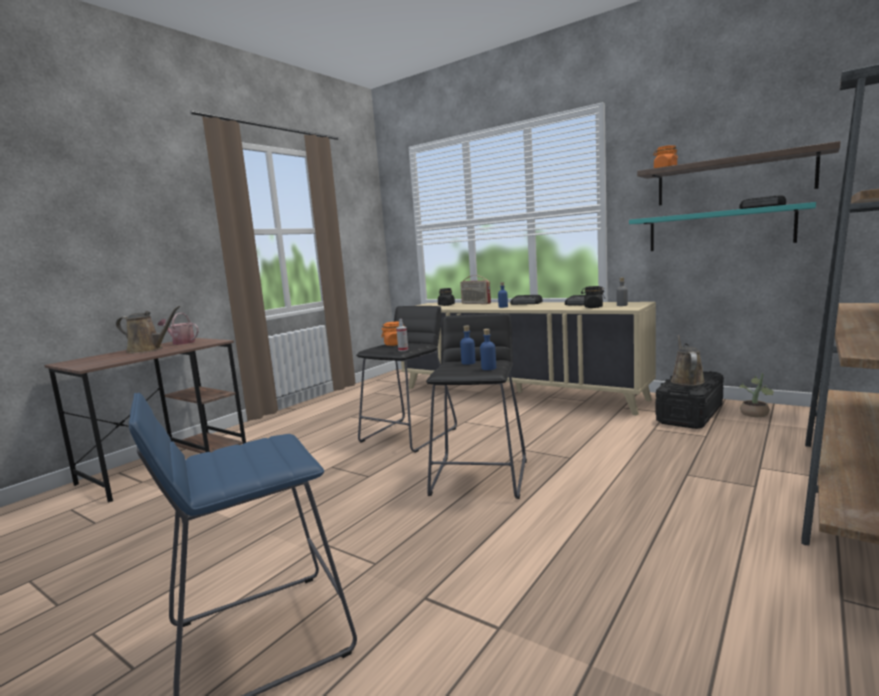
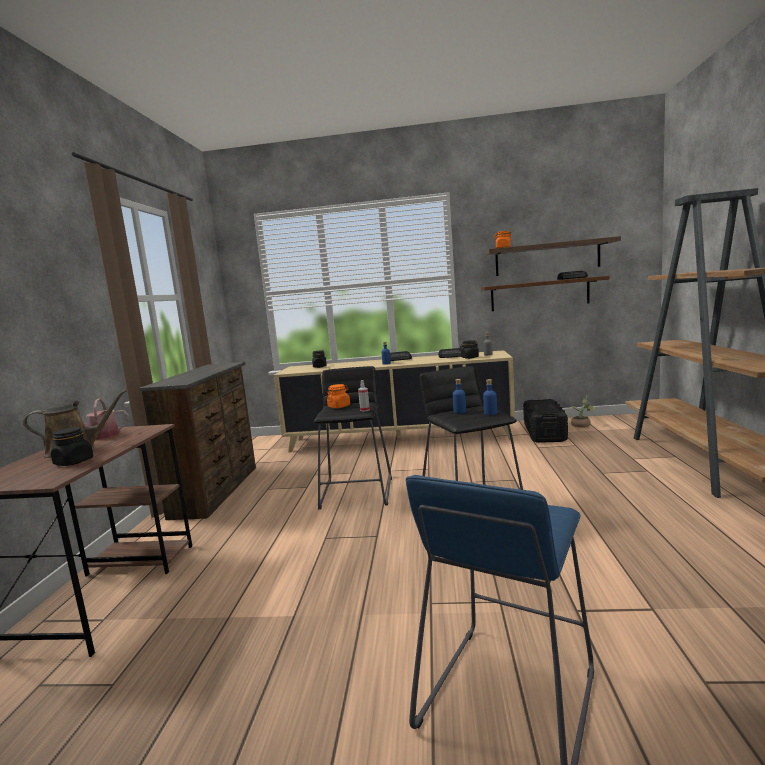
camera: 30 degrees left, 0 degrees up
radio [460,275,491,304] -> none
turquoise shelf [629,202,816,251] -> brown shelf [481,276,609,311]
brown watering can [671,335,705,386] -> none
none -> black jar [51,427,94,466]
none -> brown dresser [139,362,256,520]

